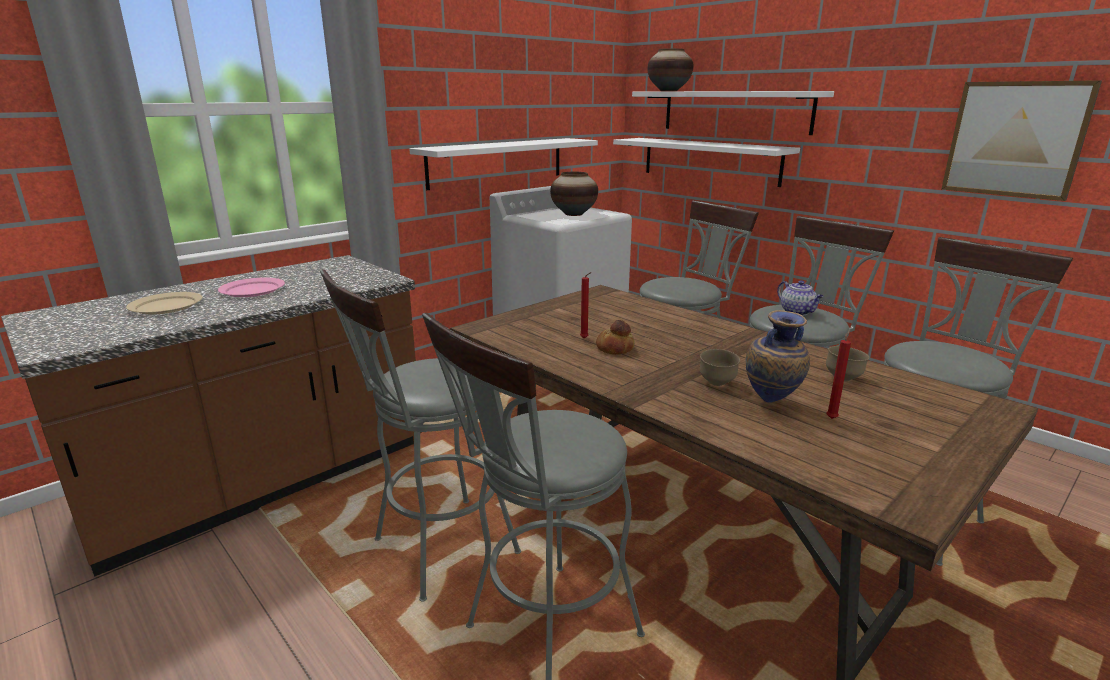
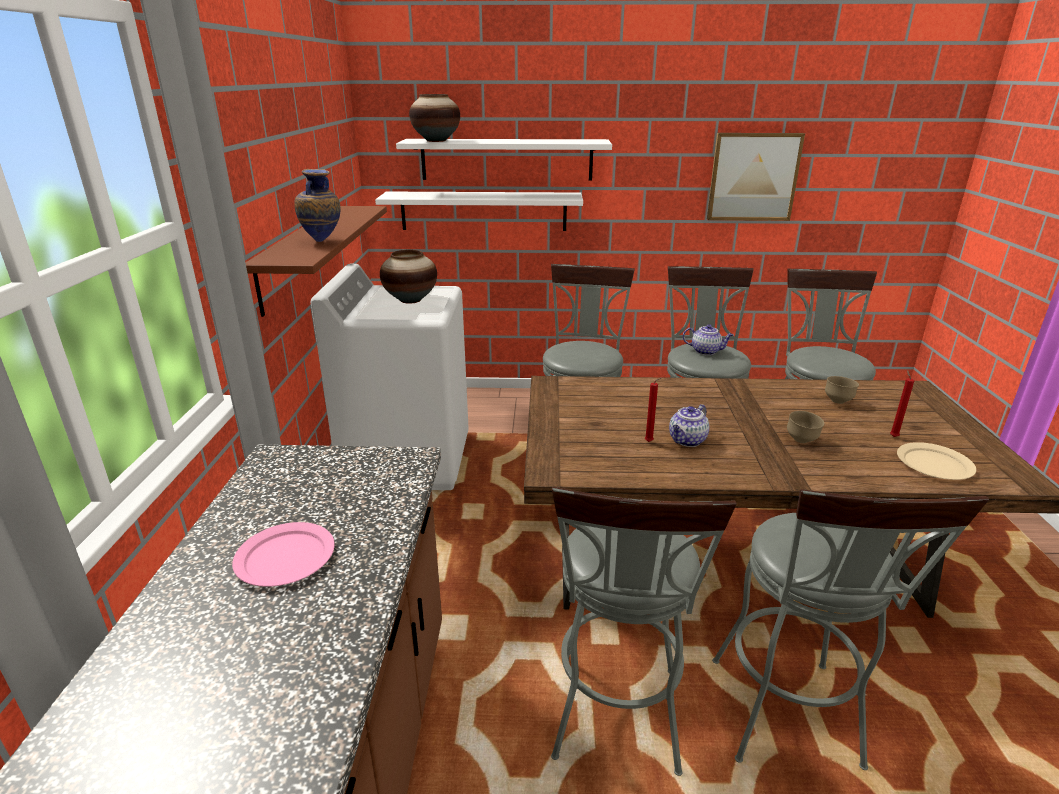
camera: 45 degrees left, 5 degrees up
beige plate [126,292,202,315] -> beige plate moved to [897,442,976,480]
white shelf [409,138,598,190] -> brown shelf [245,206,387,317]
bread [596,320,635,355] -> teapot [669,404,709,447]
vase [746,310,810,403] -> vase moved to [294,169,341,242]

